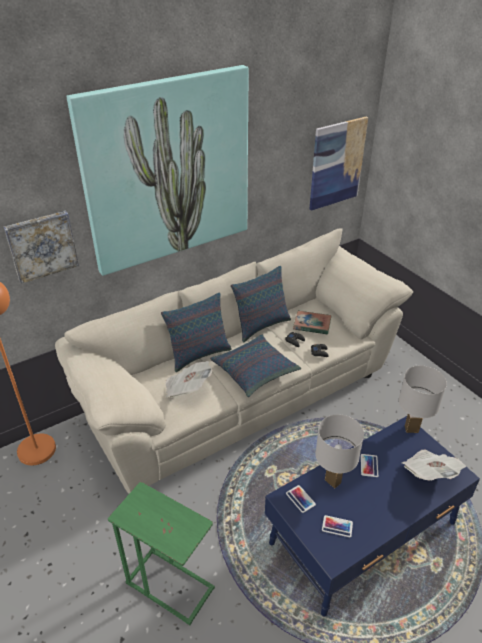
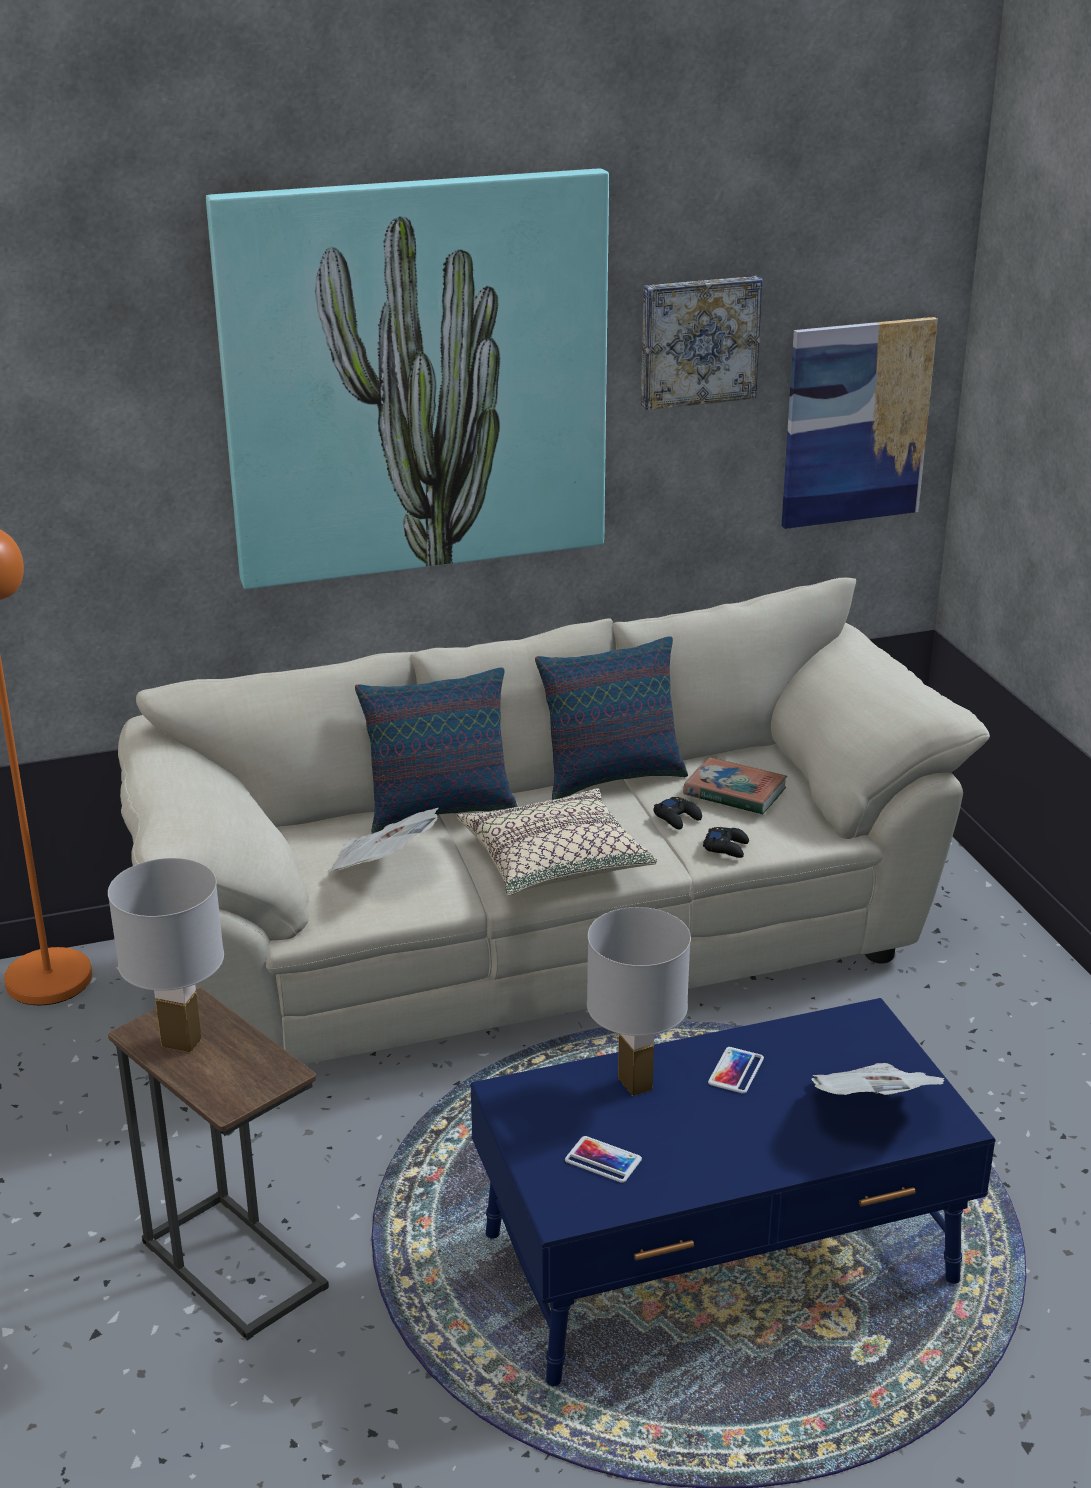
camera: 15 degrees right, 10 degrees down
picture [4,211,79,284] -> picture moved to [641,276,763,410]
green side table [108,482,215,625] -> brown side table [108,988,329,1341]
blue pillow [210,335,301,397] -> beige pillow [457,788,657,896]
phone [286,485,316,513] -> none
white table lamp [399,366,447,433] -> white table lamp moved to [108,858,224,1053]

